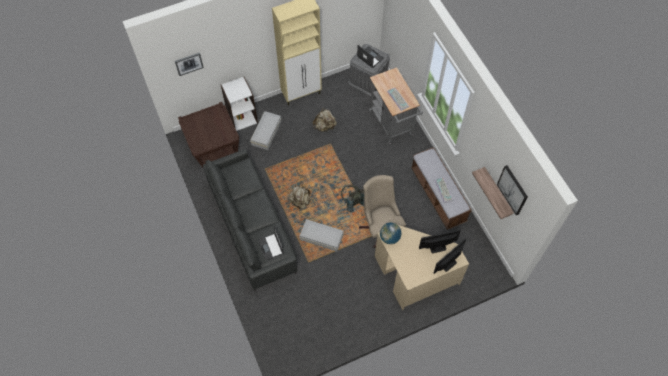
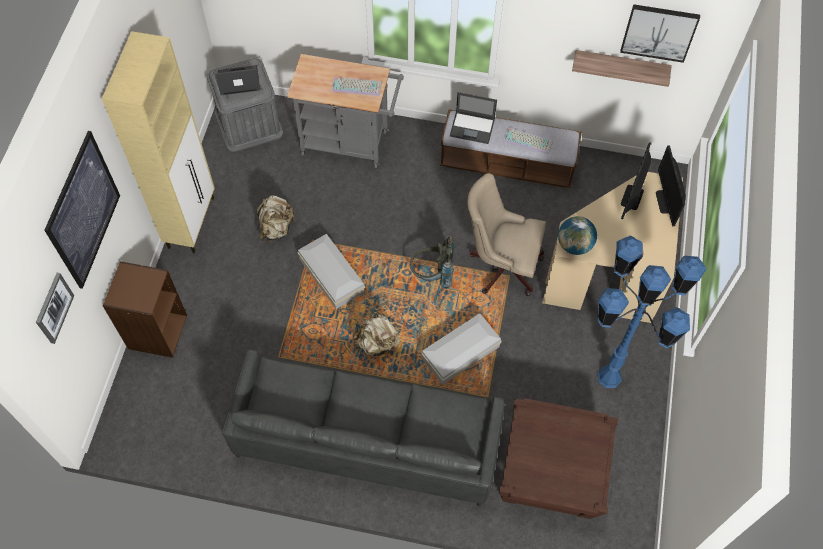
camera: 55 degrees left, 0 degrees up
brown side table [178,102,239,167] -> brown side table moved to [499,398,618,519]
white bookcase [221,77,258,131] -> brown bookcase [103,261,187,358]
white storage box [250,111,282,150] -> white storage box moved to [298,234,365,309]
laptop [258,226,284,260] -> laptop moved to [450,92,497,144]
none -> picture [44,131,120,289]
none -> blue floor lamp [597,235,706,388]

